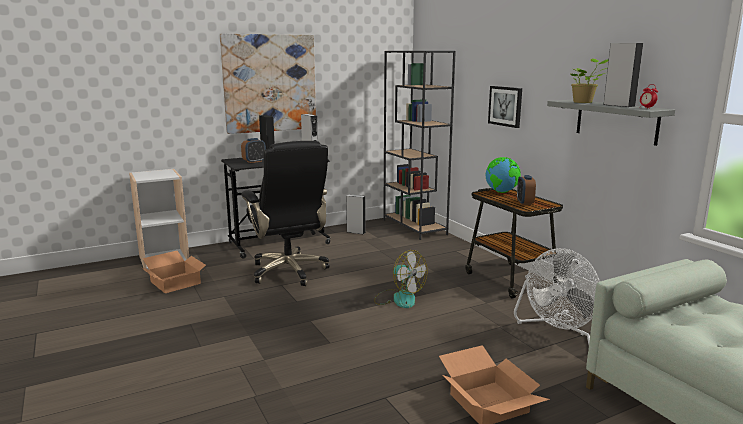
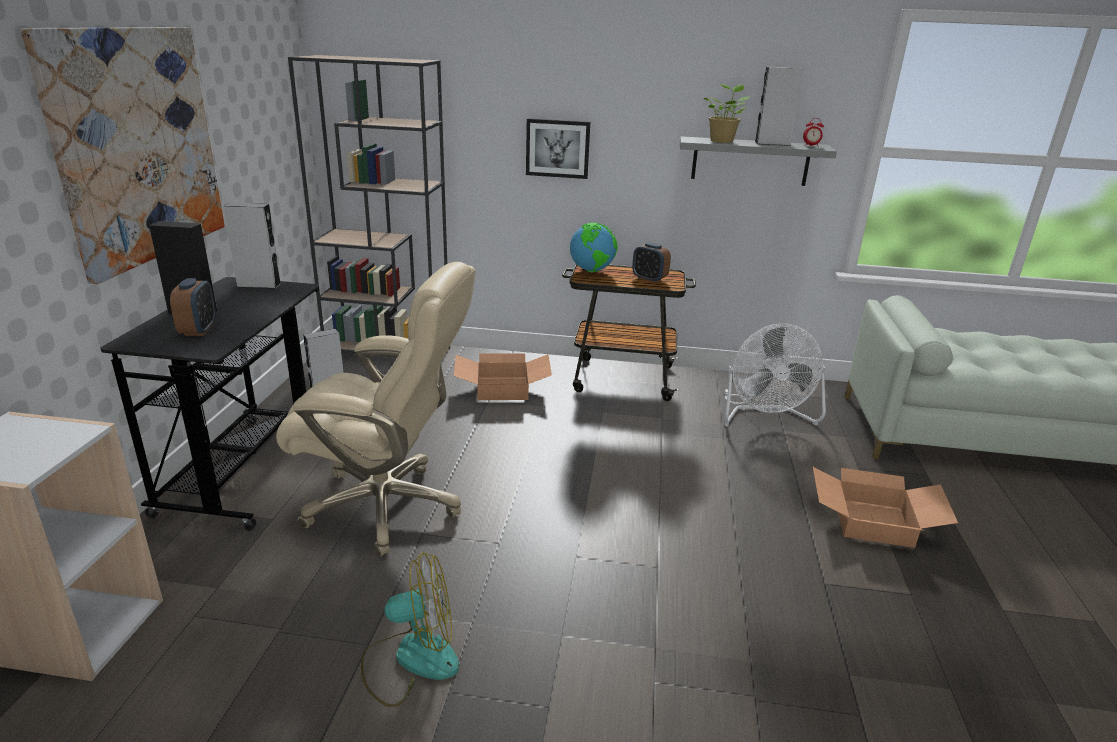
camera: 55 degrees left, 10 degrees up
cardboard box [142,251,206,293] -> cardboard box moved to [454,353,552,400]
black office chair [241,141,329,286] -> beige office chair [276,262,476,556]
fan [374,250,428,308] -> fan moved to [361,552,459,707]

